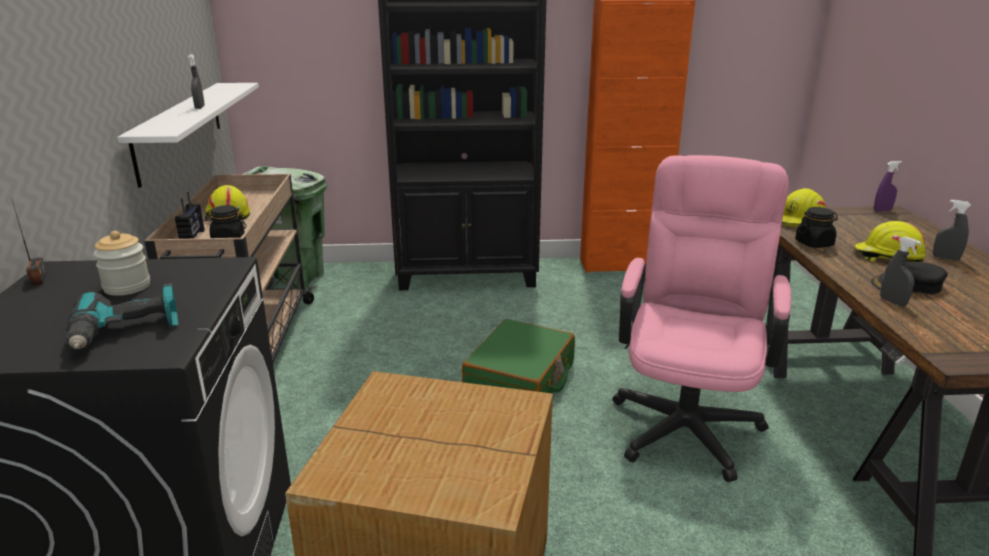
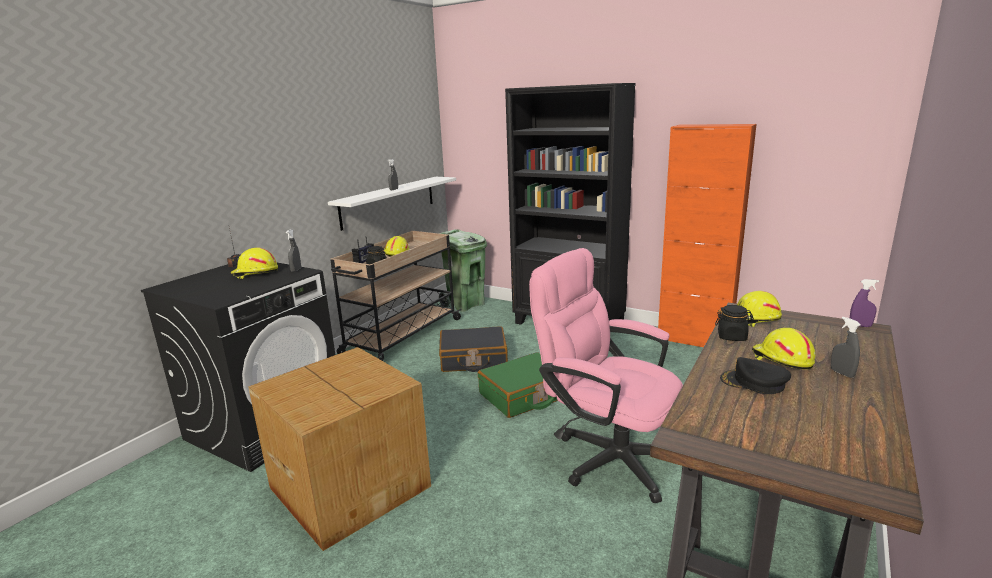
camera: 35 degrees right, 5 degrees down
power drill [66,284,178,350] -> none
jar [93,231,150,296] -> yellow hard hat [231,248,278,279]
pink office chair [612,155,791,482] -> pink office chair turned 105 degrees counterclockwise [529,248,683,503]
grey spray bottle [880,236,921,306] -> grey spray bottle moved to [286,229,301,272]
none -> black suitcase [439,326,508,372]

